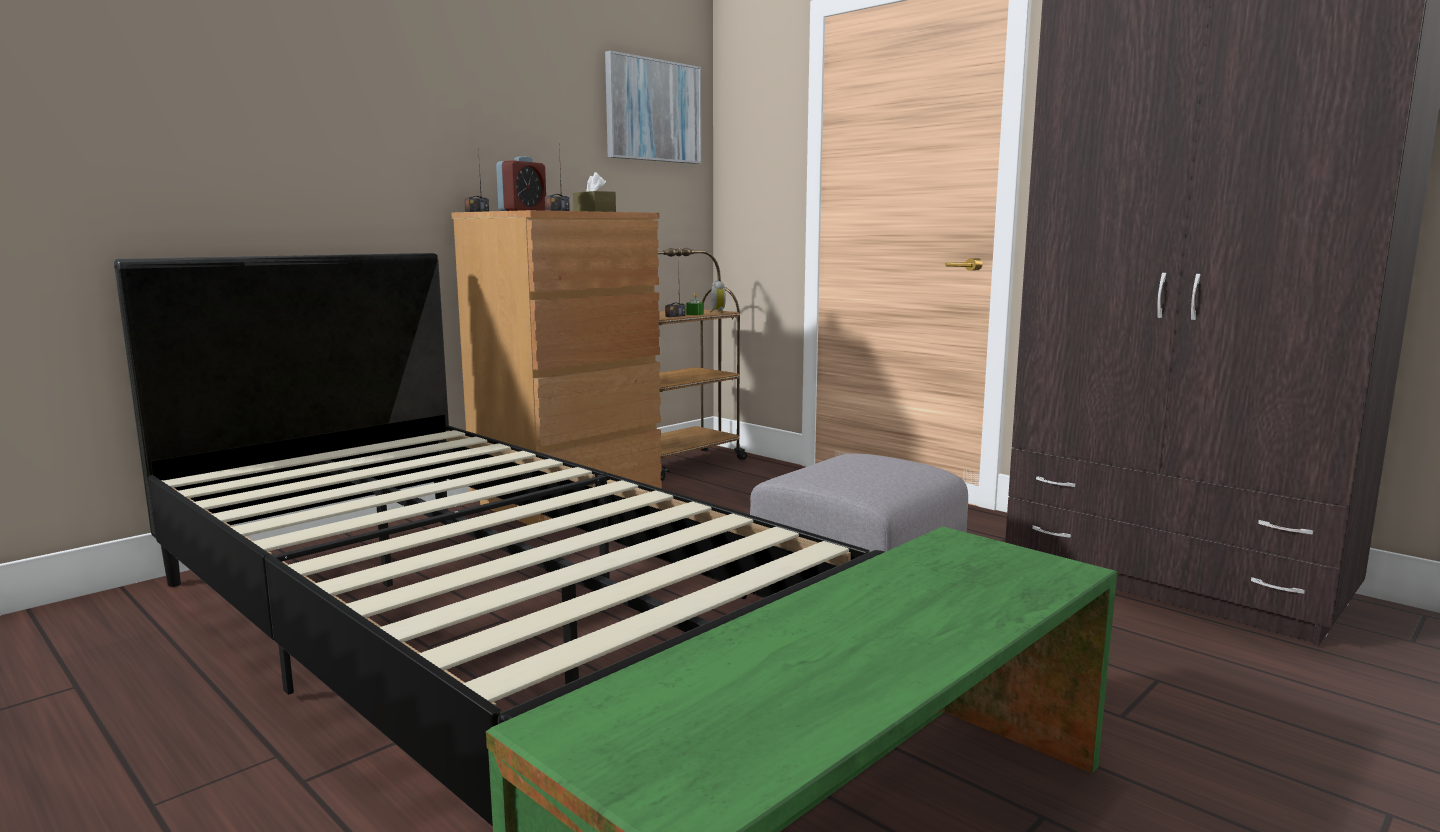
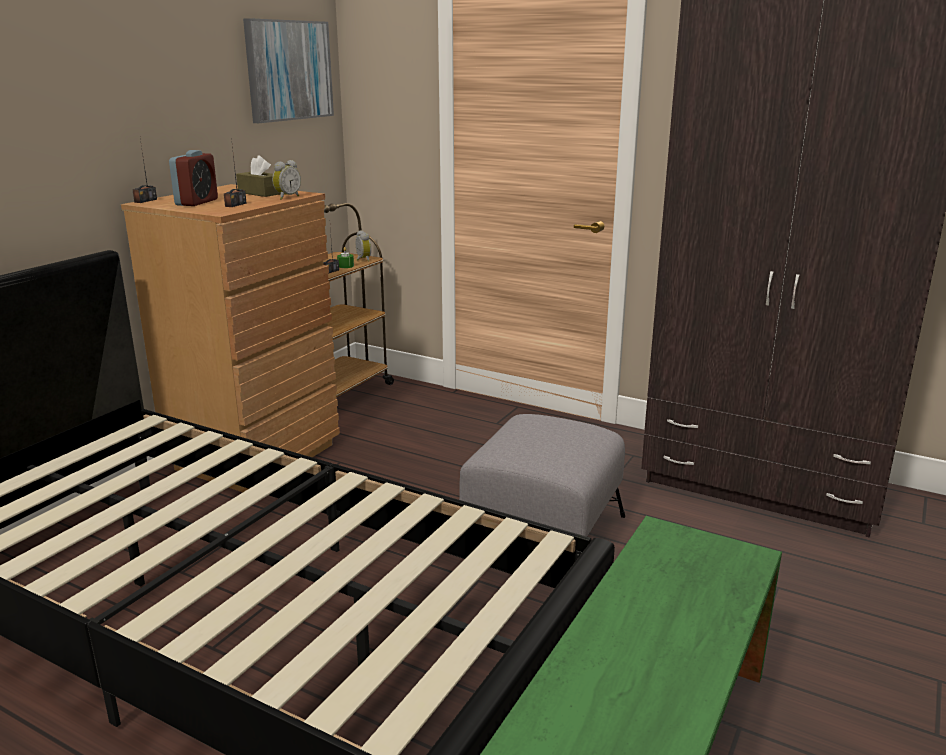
camera: 15 degrees left, 10 degrees up
none -> alarm clock [272,160,301,200]

